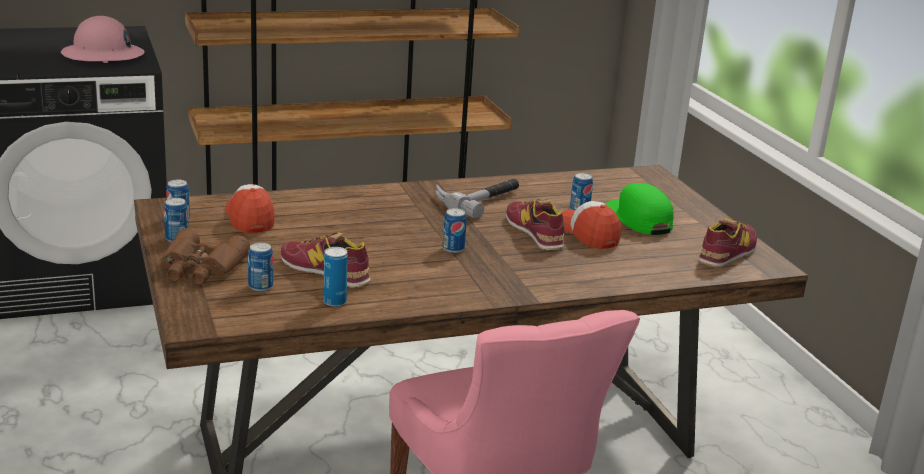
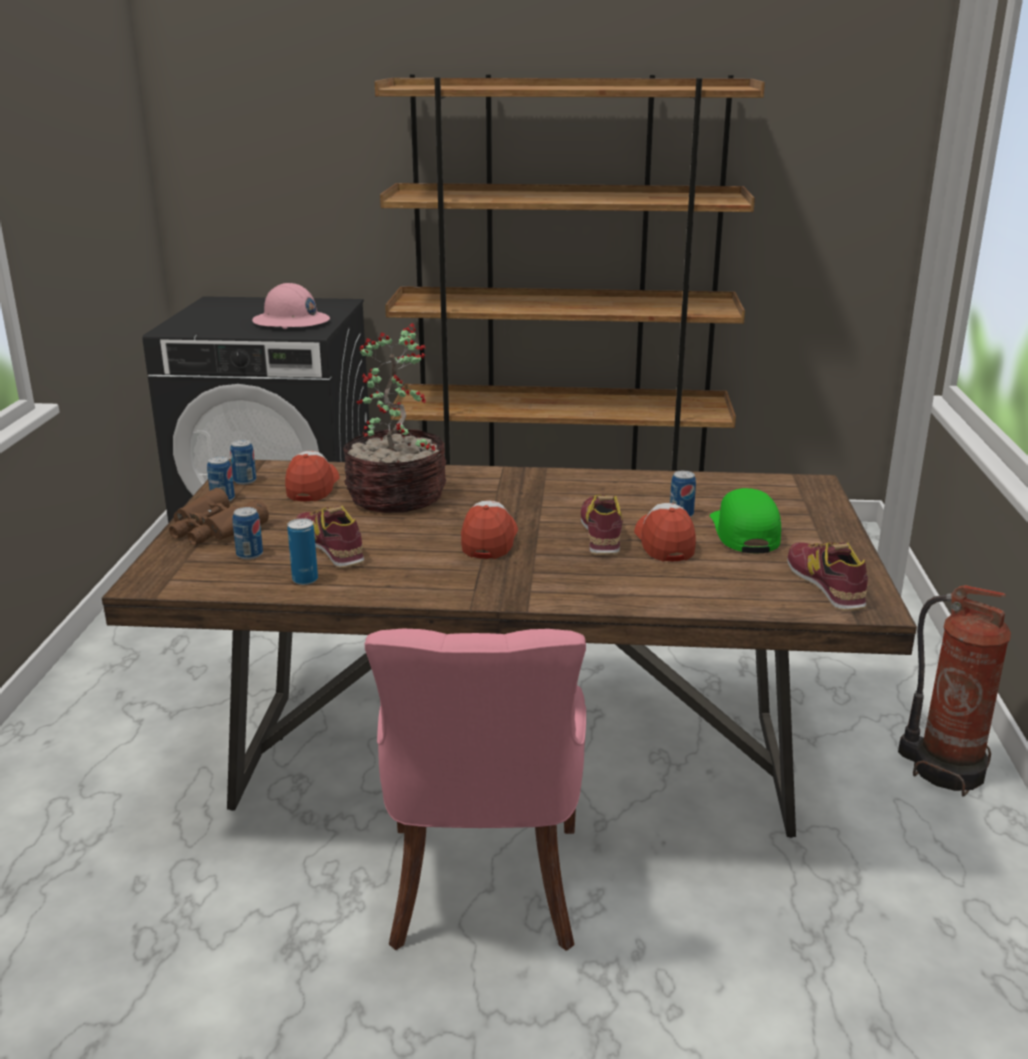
camera: 25 degrees right, 0 degrees up
hammer [435,179,519,219] -> none
can [442,208,467,253] -> cap [461,501,518,559]
shoe [698,217,757,268] -> shoe turned 75 degrees counterclockwise [787,542,868,611]
none -> potted plant [343,323,446,513]
none -> fire extinguisher [898,585,1011,797]

